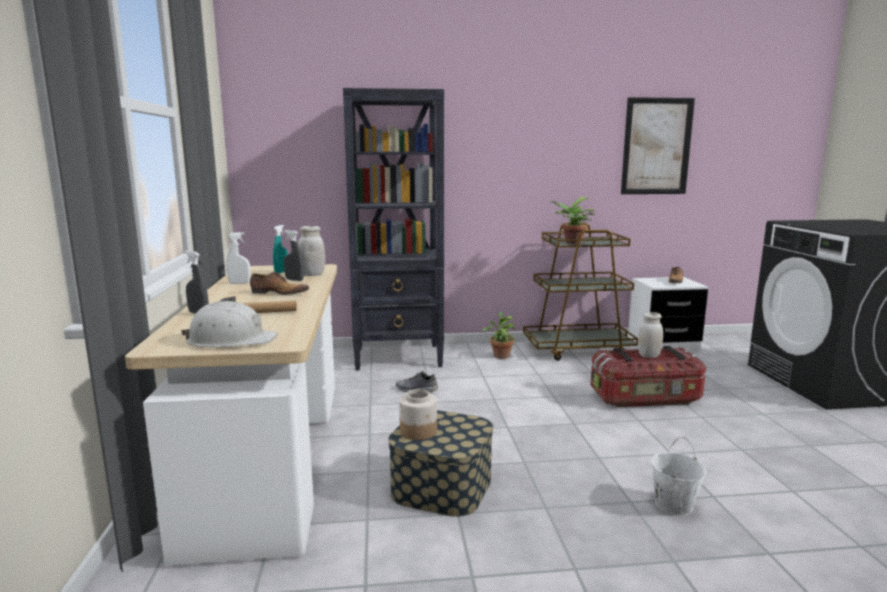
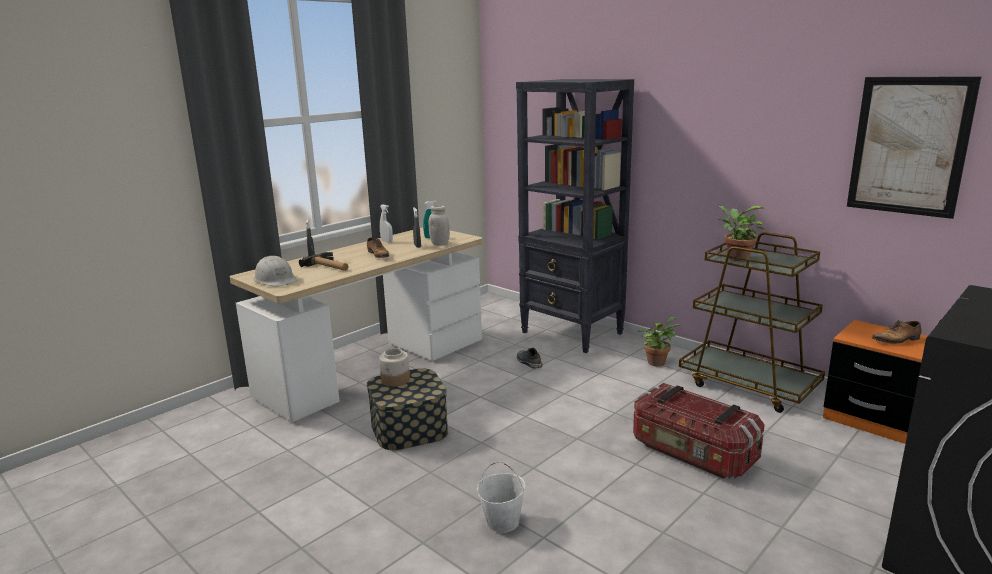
camera: 50 degrees right, 5 degrees up
white nightstand [628,277,708,351] -> orange nightstand [823,320,928,444]
white jar [638,312,663,358] -> none

